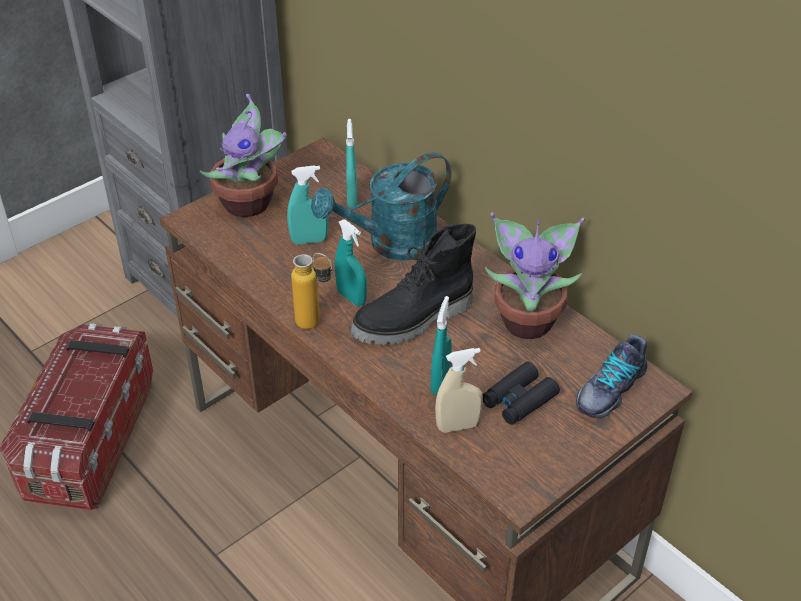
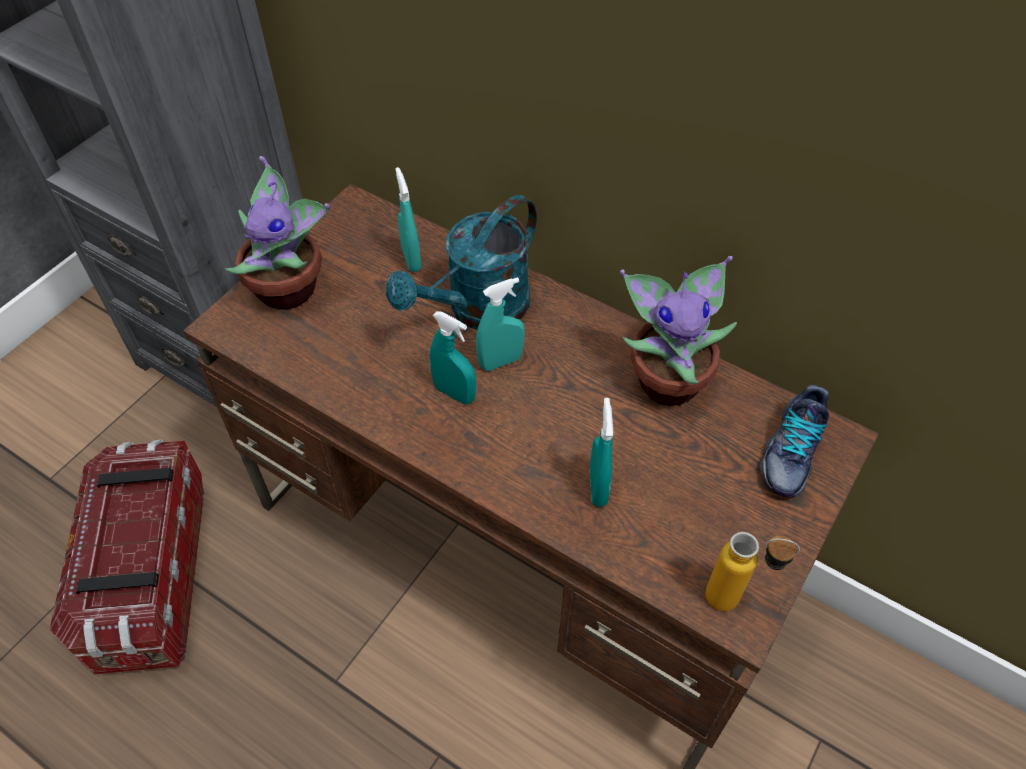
camera: 15 degrees left, 10 degrees up
turquoise spray bottle [287,165,328,244] -> turquoise spray bottle moved to [476,277,525,371]
bottle [291,253,332,329] -> bottle moved to [705,532,800,611]
black boot [351,224,476,345] -> none
beige spray bottle [435,348,483,433] -> none
black binoculars [482,362,560,425] -> none

